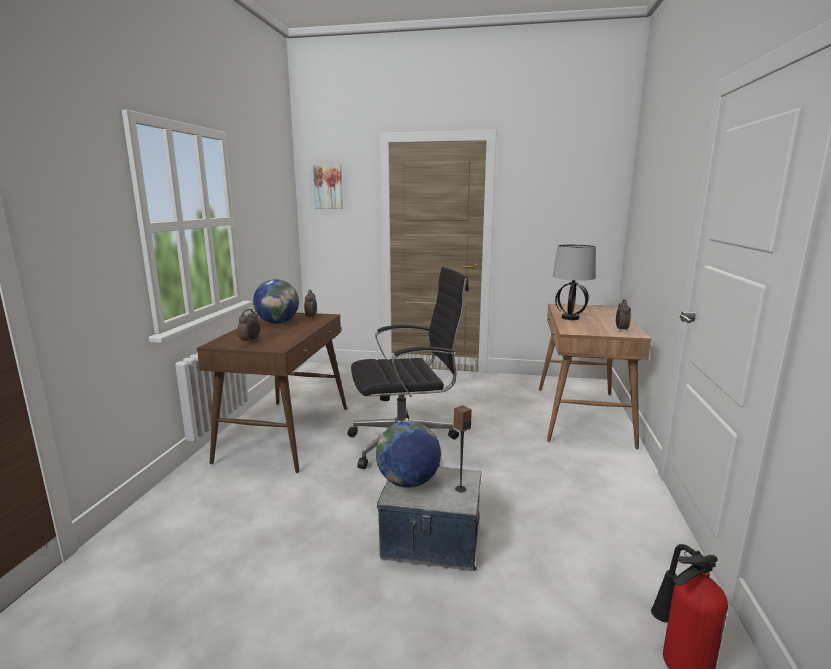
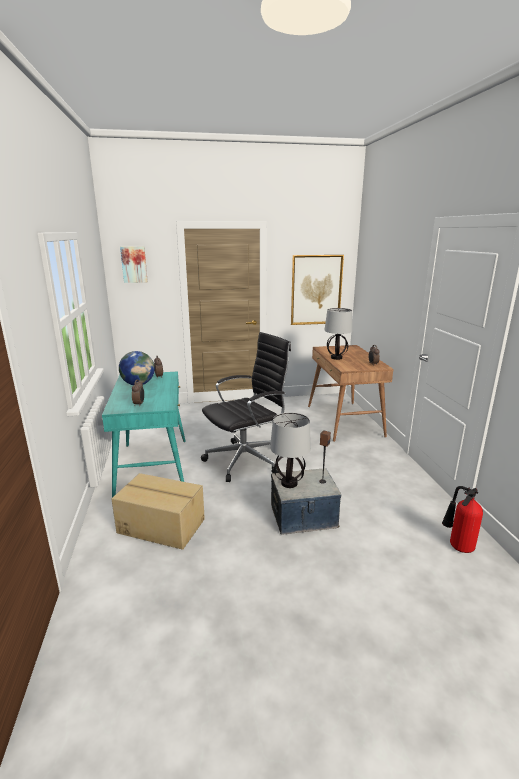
camera: 20 degrees left, 5 degrees up
brown desk [197,313,347,473] -> turquoise desk [102,371,186,497]
globe [376,421,441,488] -> table lamp [270,413,311,488]
none -> cardboard box [111,473,205,550]
none -> picture [291,255,344,325]

